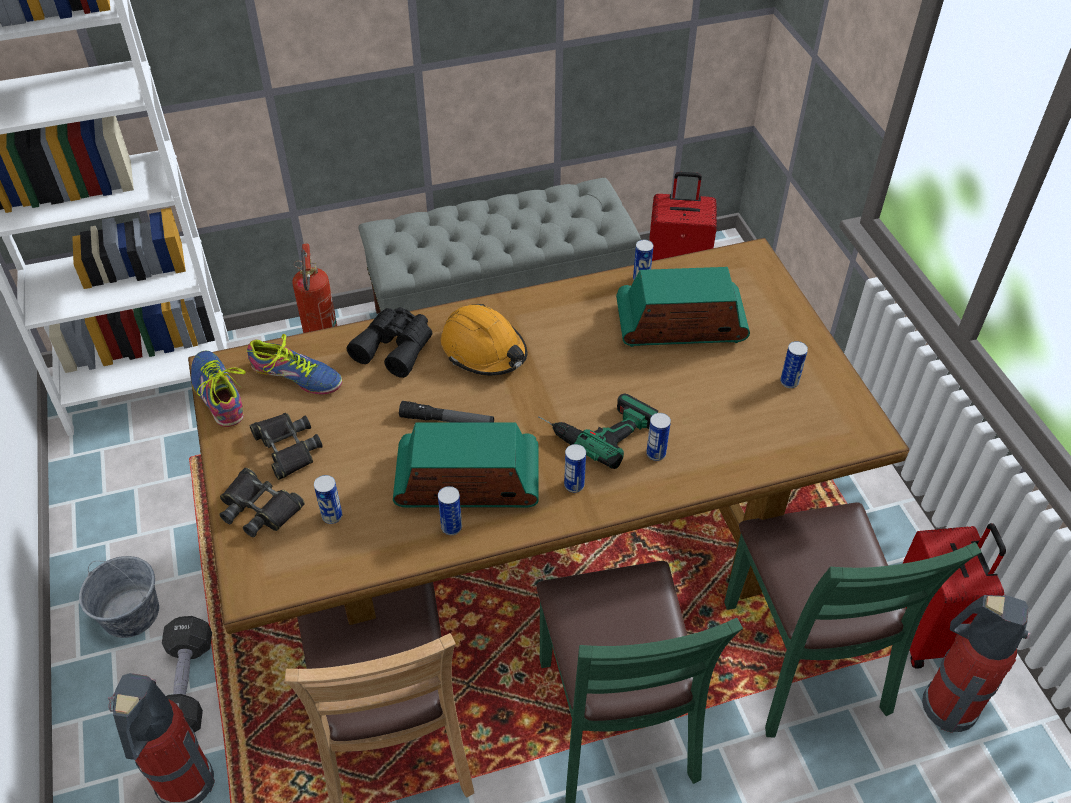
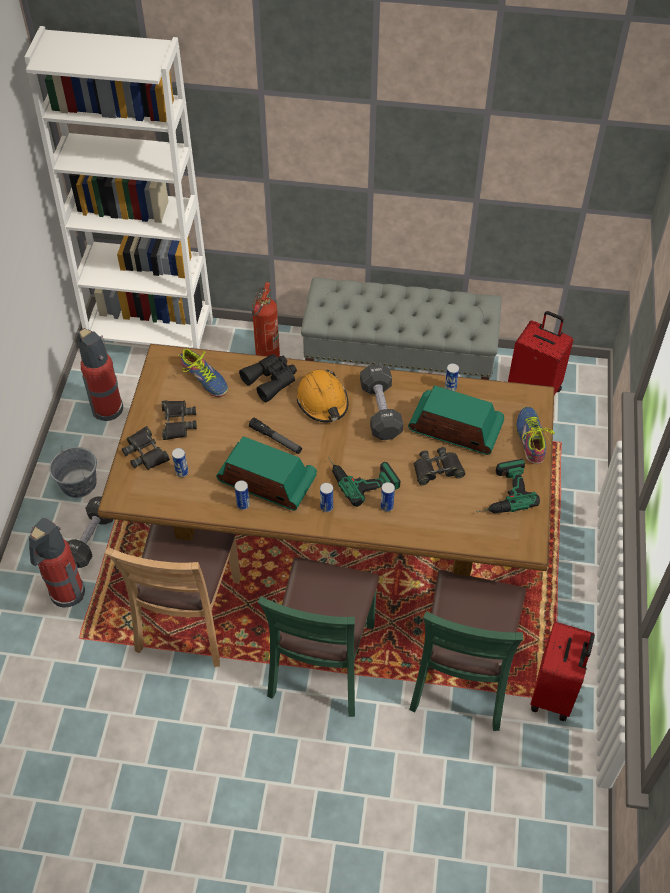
camera: 25 degrees right, 5 degrees up
shoe [191,350,246,427] -> shoe moved to [516,407,555,464]
can [780,341,808,388] -> power drill [477,459,540,513]
fire extinguisher [922,595,1031,733] -> fire extinguisher moved to [78,328,123,421]
none -> black dumbbell [360,364,403,440]
none -> black binoculars [414,447,465,485]

